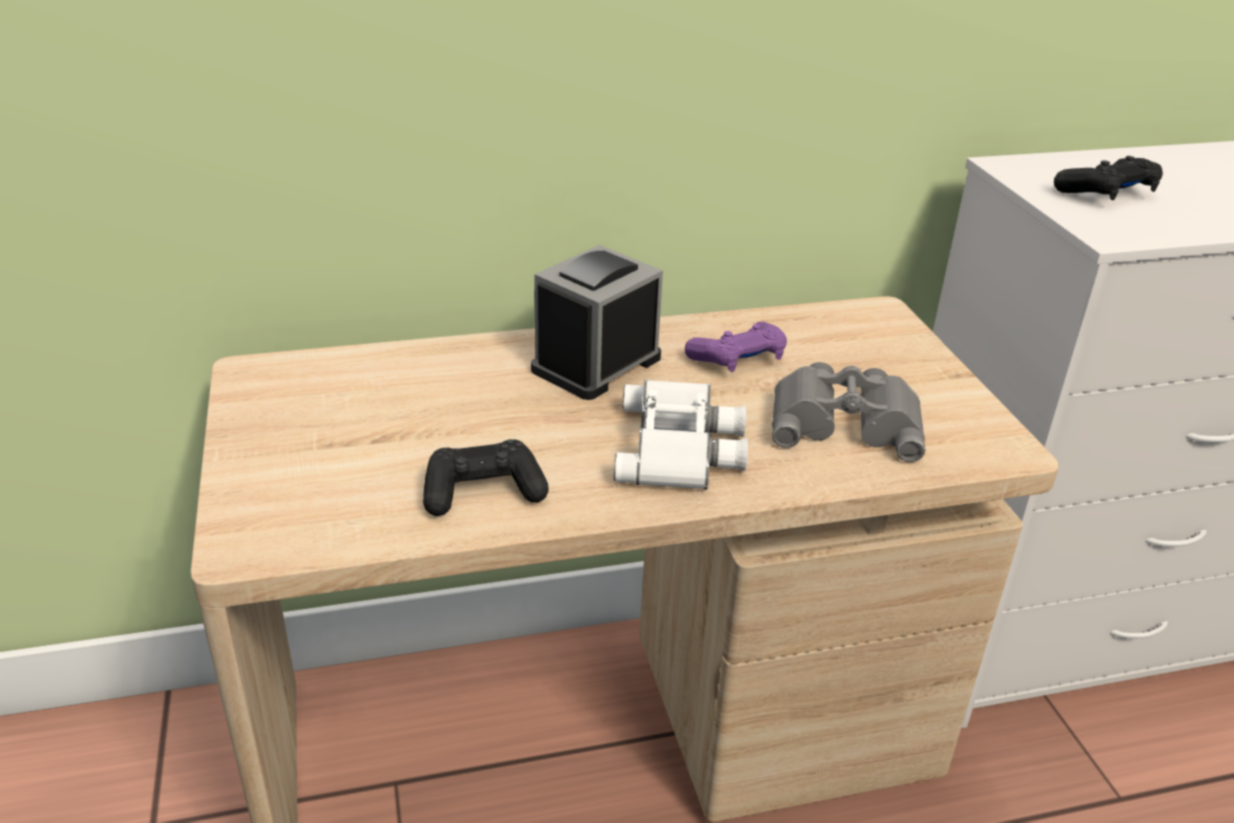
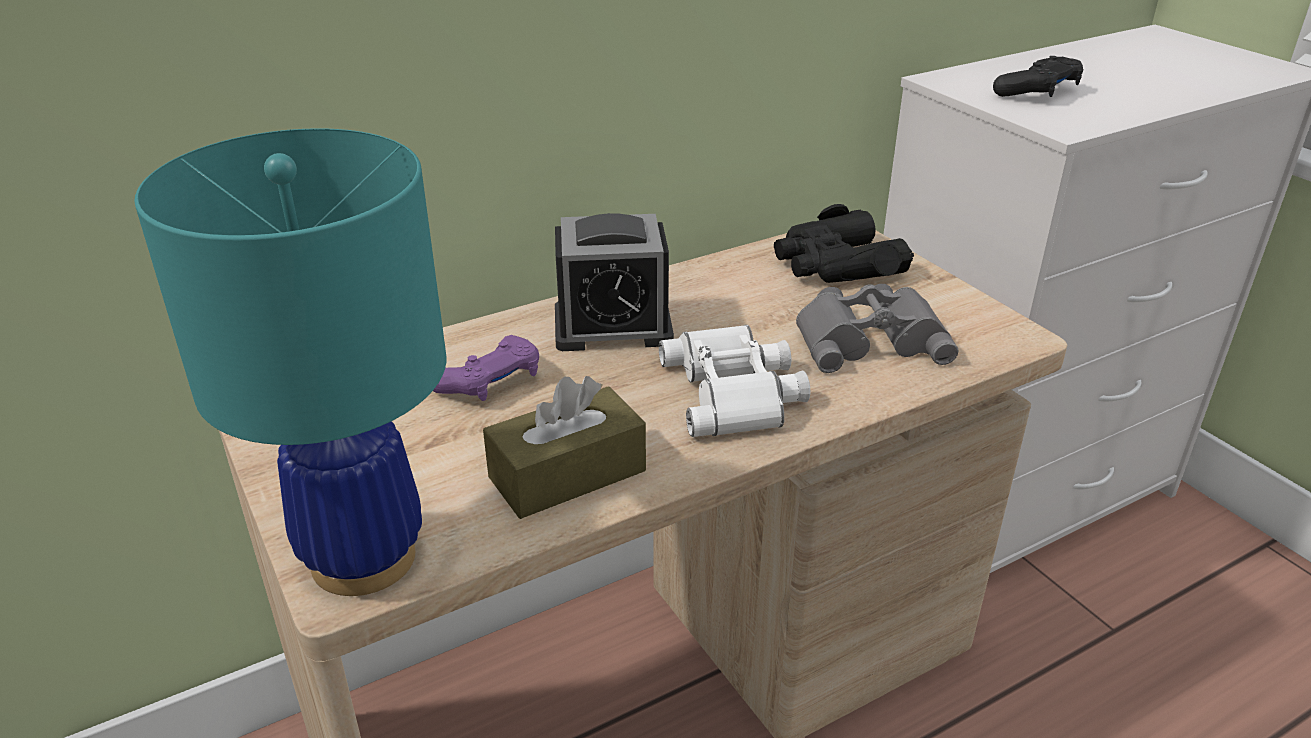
camera: 15 degrees left, 0 degrees up
black game controller [423,439,549,516] -> brown tissue box [483,376,646,519]
alarm clock [531,245,663,400] -> alarm clock turned 120 degrees counterclockwise [555,213,674,351]
purple game controller [685,322,787,372] -> purple game controller moved to [433,335,539,401]
none -> turquoise table lamp [134,128,446,596]
none -> black binoculars [774,204,914,283]

